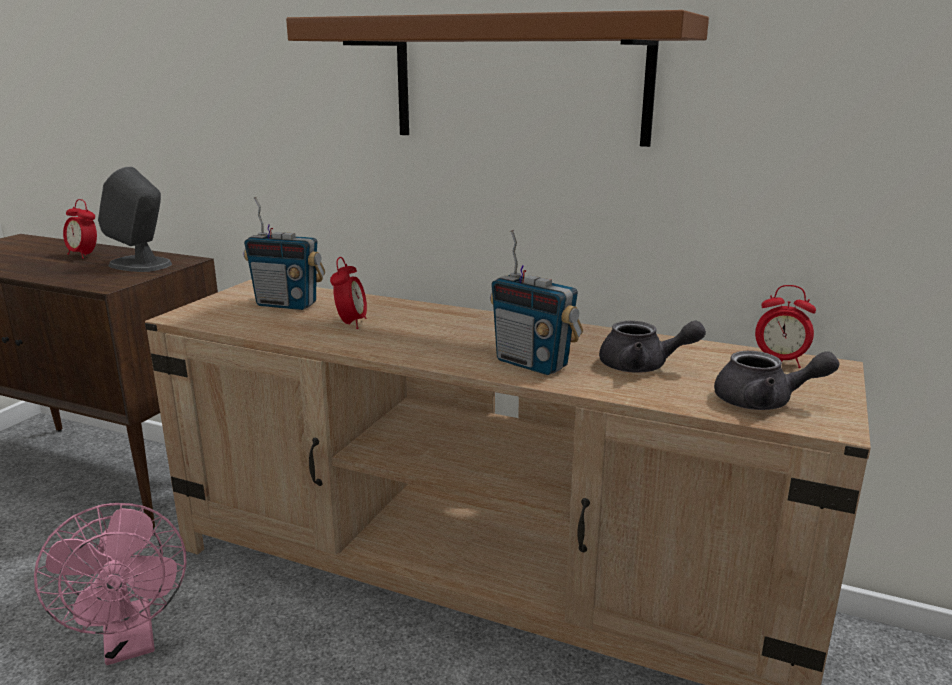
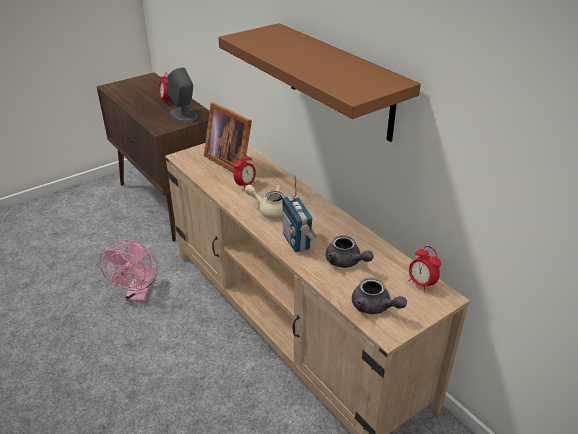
camera: 30 degrees right, 15 degrees up
radio [244,197,325,310] -> picture frame [204,102,252,173]
none -> beige teapot [244,184,285,219]

